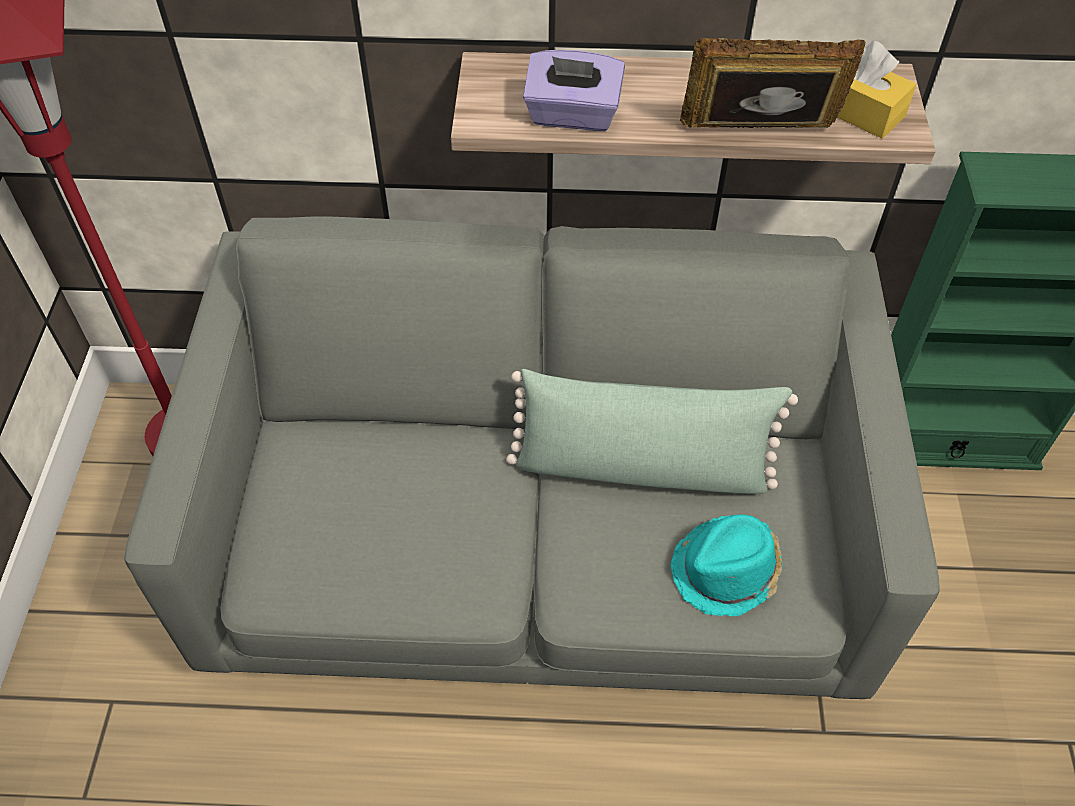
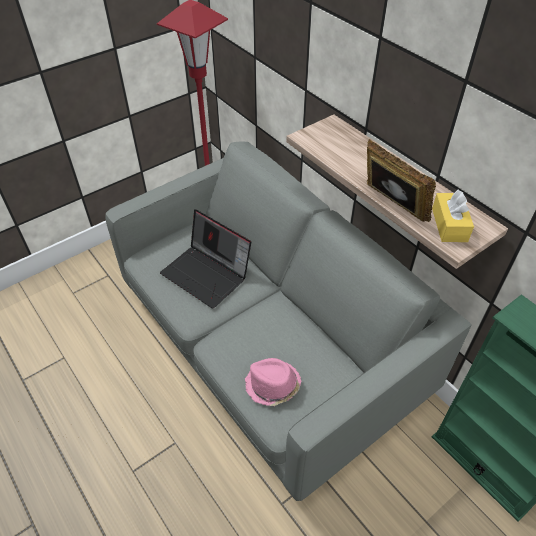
camera: 50 degrees right, 5 degrees down
green pillow [506,369,798,494] -> none
purple tissue box [523,50,625,131] -> none
turquoise hat [670,514,783,616] -> pink hat [245,358,301,406]
none -> laptop [160,209,251,309]

